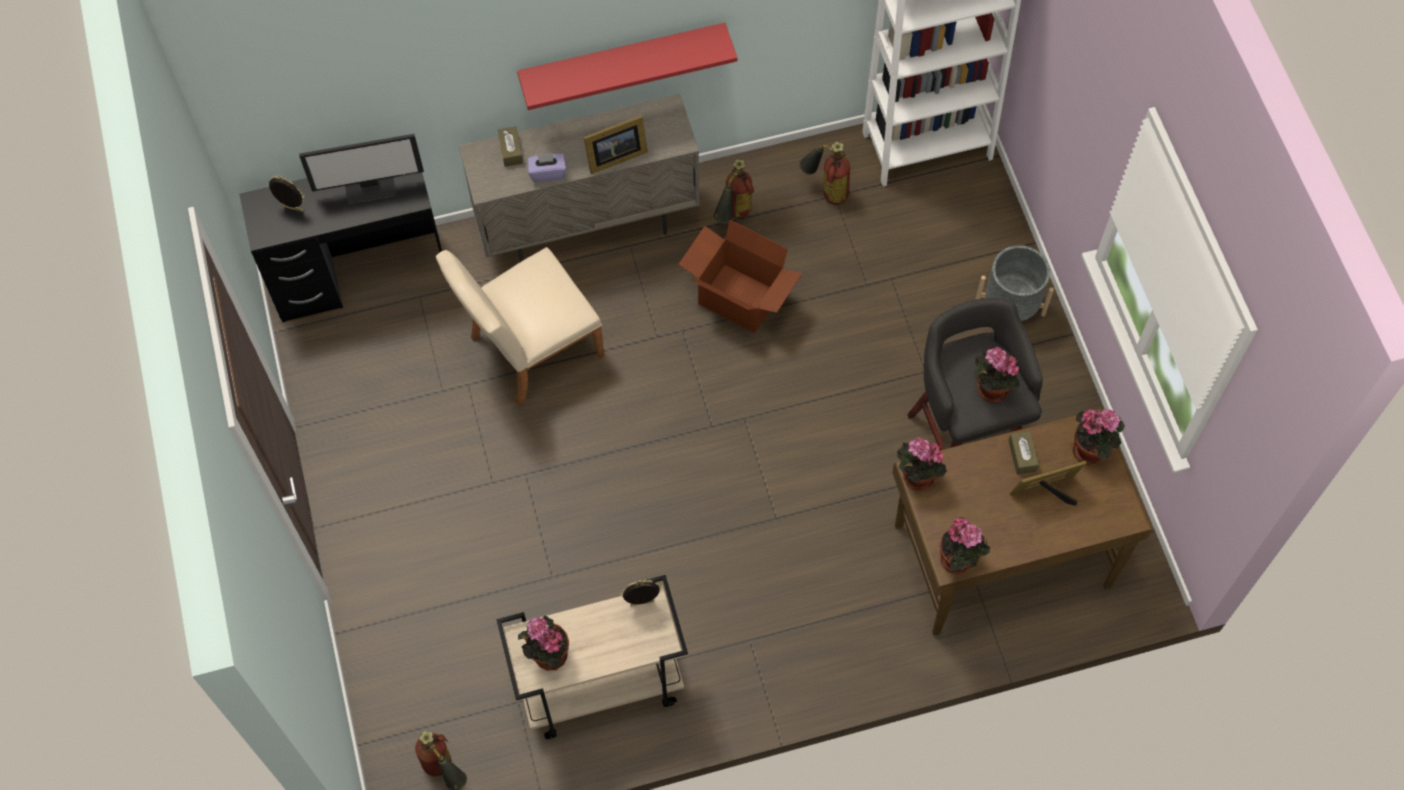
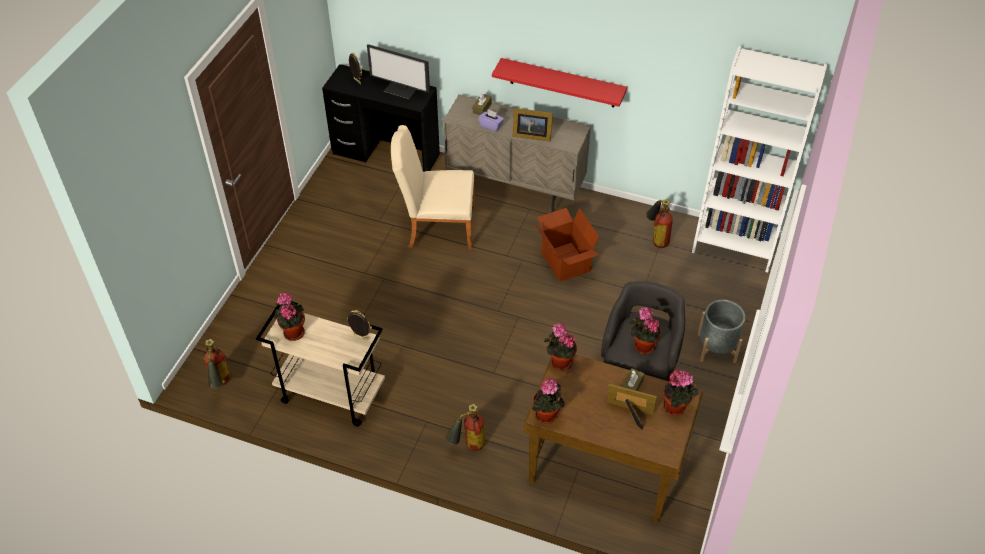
camera: 35 degrees right, 15 degrees down
fire extinguisher [714,159,754,224] -> fire extinguisher moved to [445,404,485,451]

